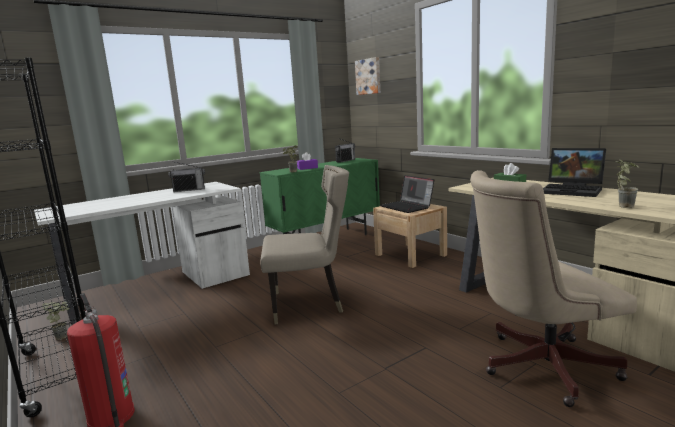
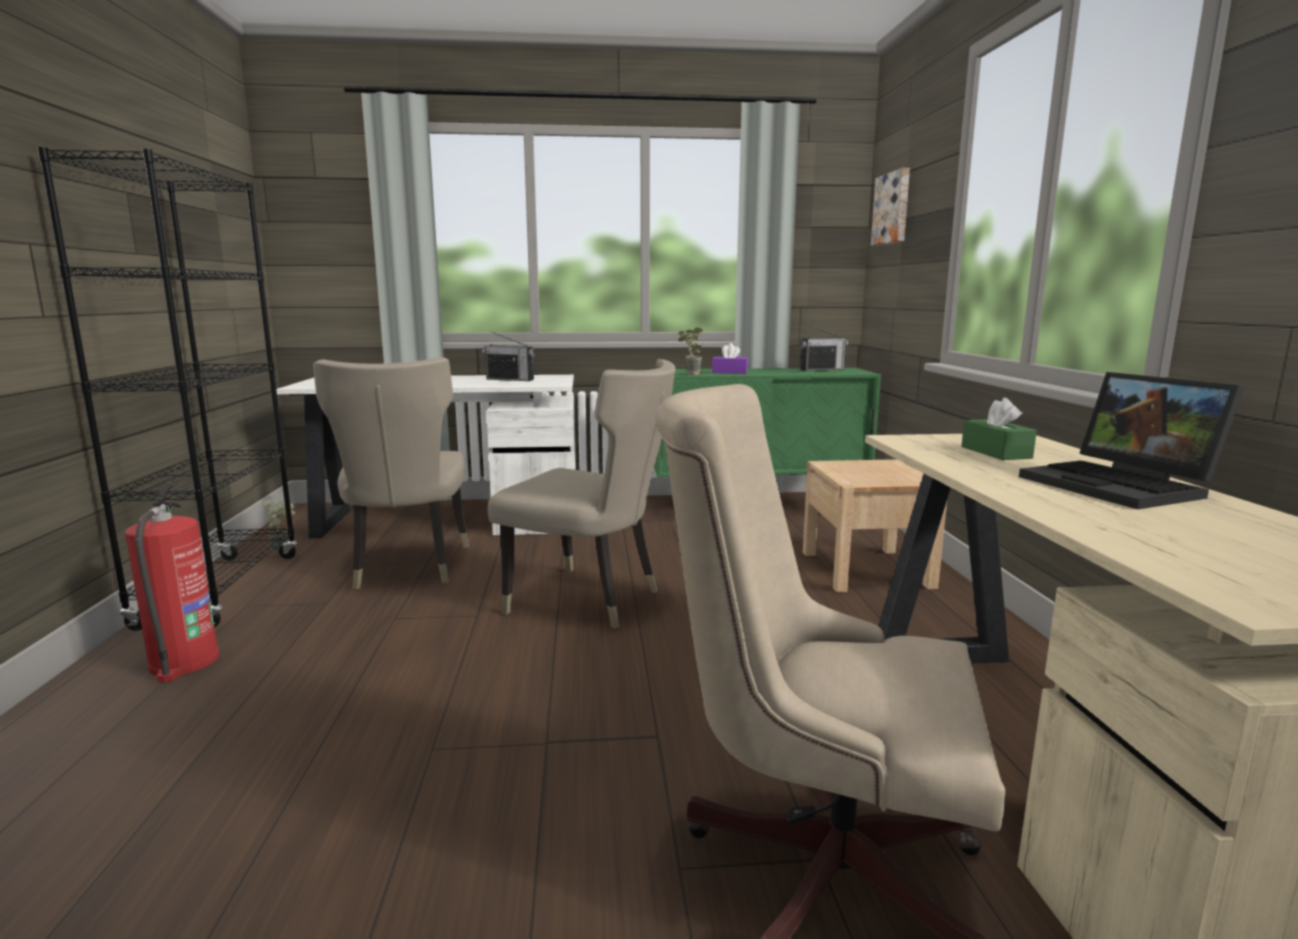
camera: 30 degrees right, 0 degrees up
laptop [380,175,434,213] -> none
potted plant [615,160,639,208] -> none
none -> beige chair [313,357,469,589]

